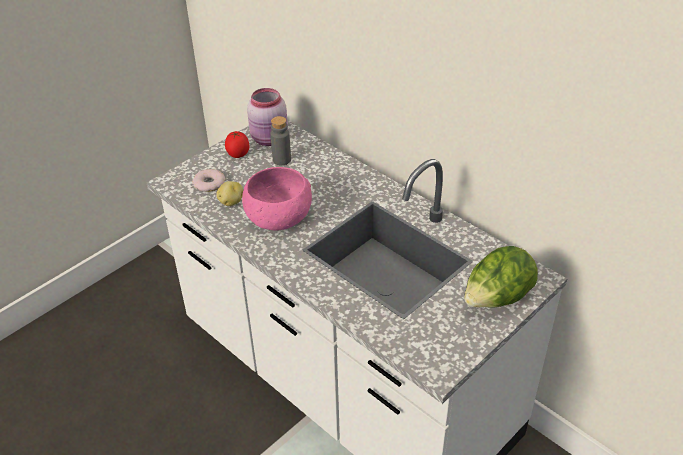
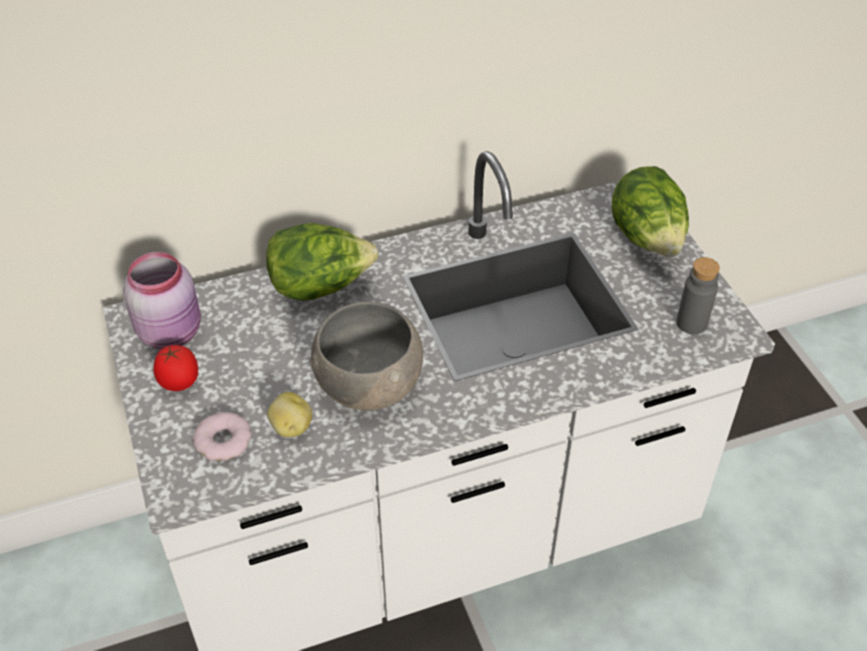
camera: 65 degrees left, 5 degrees up
pink bowl [242,167,312,230] -> grey bowl [310,302,423,410]
grey bottle [270,116,291,165] -> grey bottle moved to [676,257,720,335]
none -> lettuce [266,223,379,301]

